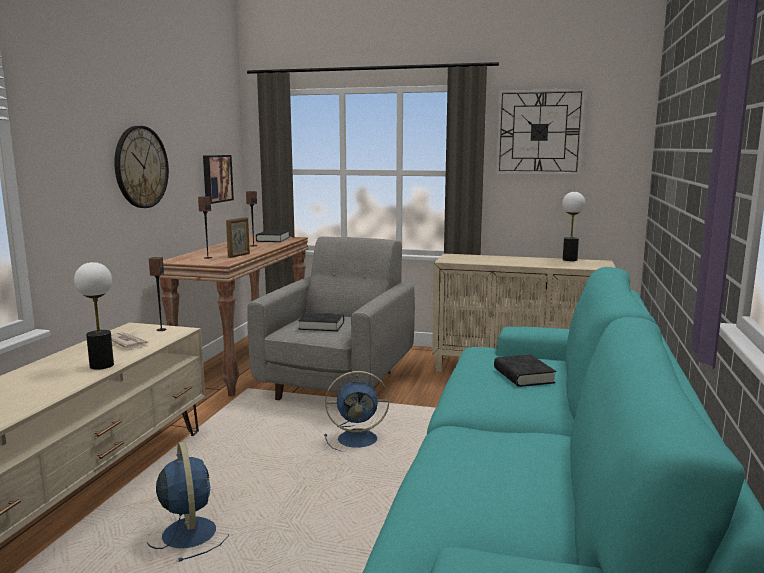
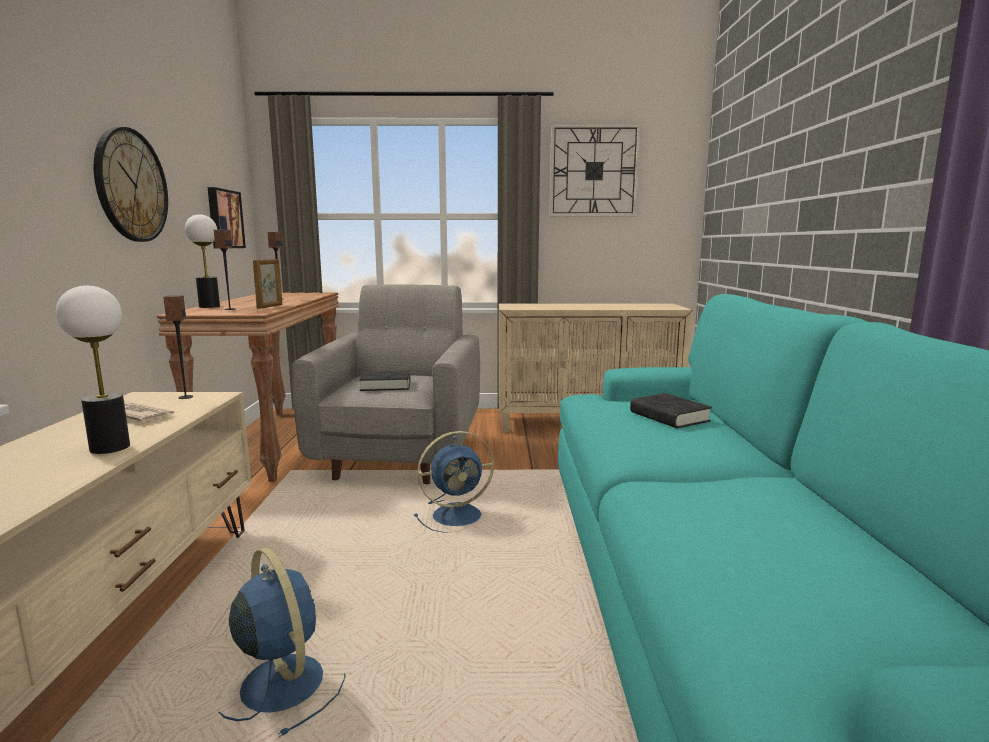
camera: 15 degrees left, 0 degrees up
black book [256,230,290,242] -> none
table lamp [562,192,585,261] -> table lamp moved to [185,214,220,308]

